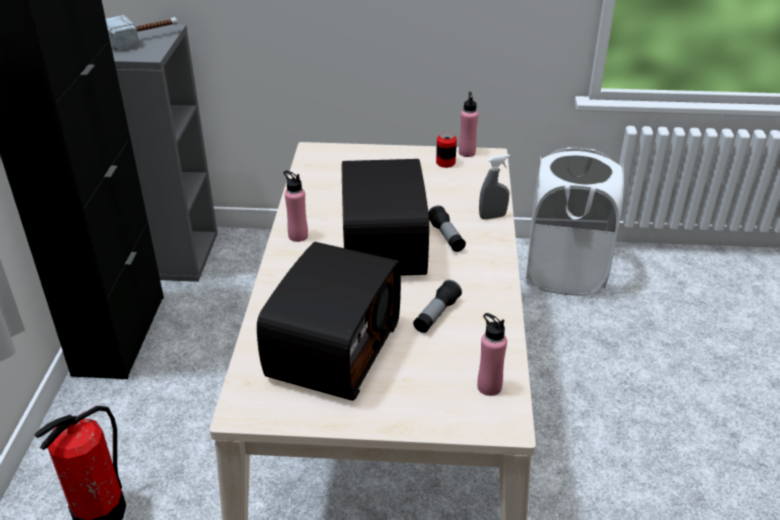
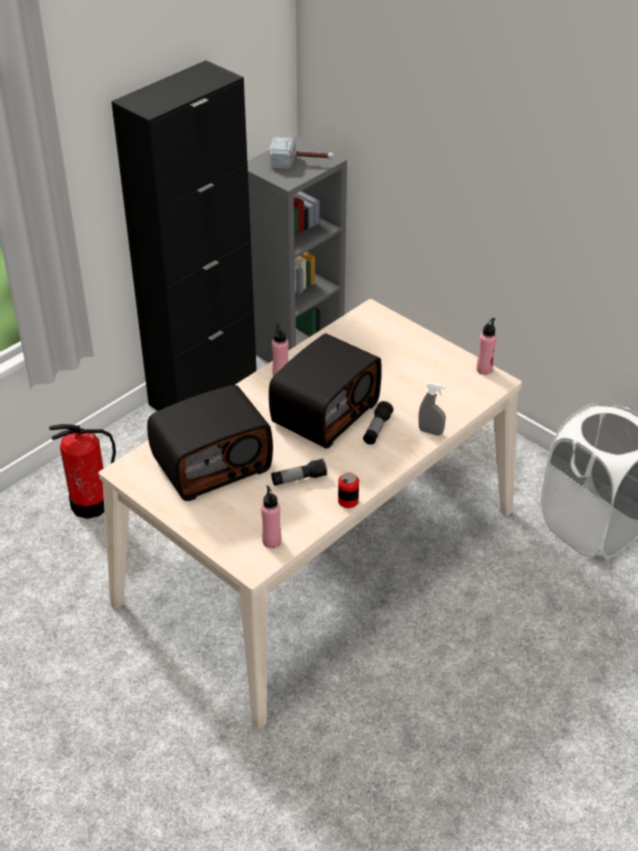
camera: 40 degrees right, 5 degrees up
can [436,132,457,168] -> can moved to [338,473,359,508]

